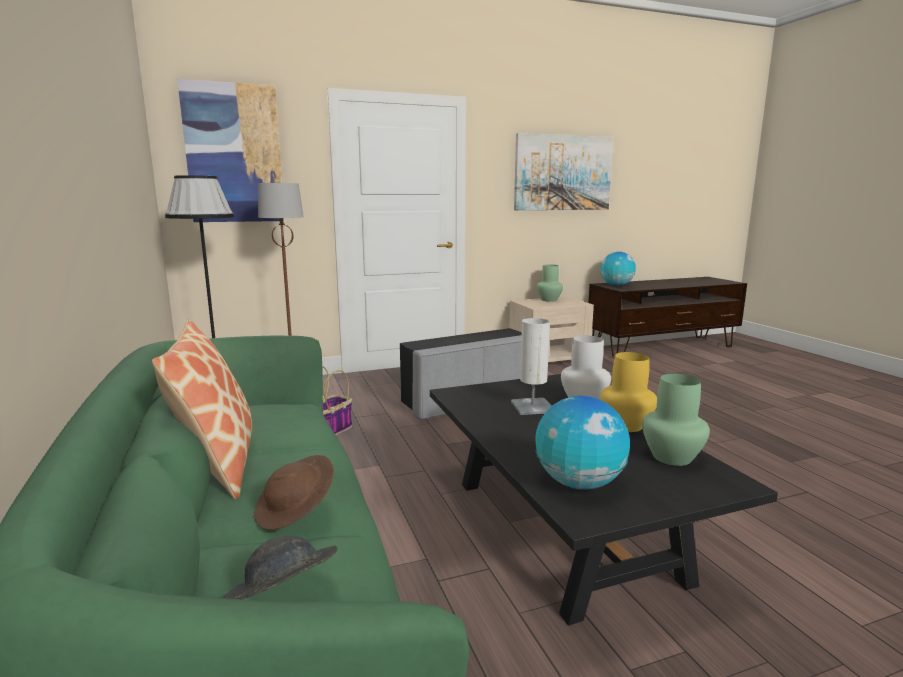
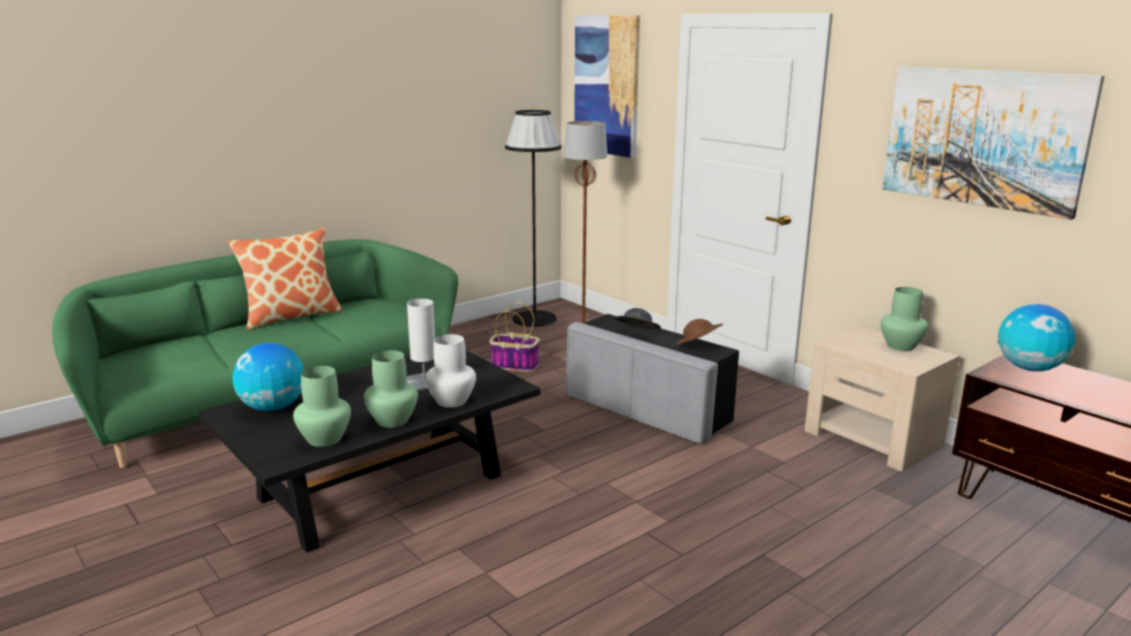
camera: 70 degrees right, 5 degrees up
grey hat [223,535,338,599] -> grey hat moved to [613,308,661,329]
brown hat [254,455,334,530] -> brown hat moved to [676,319,723,345]
yellow vase [600,352,657,432] -> green vase [364,350,418,428]

